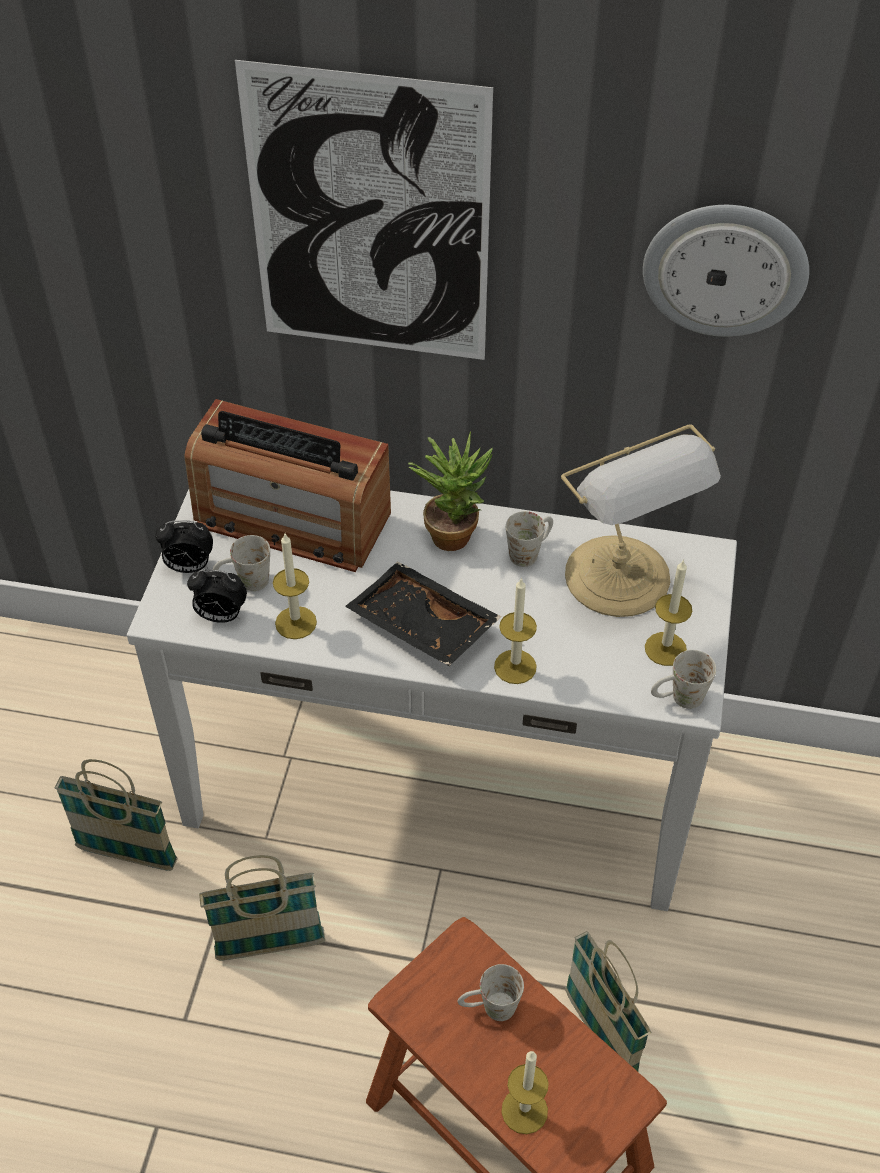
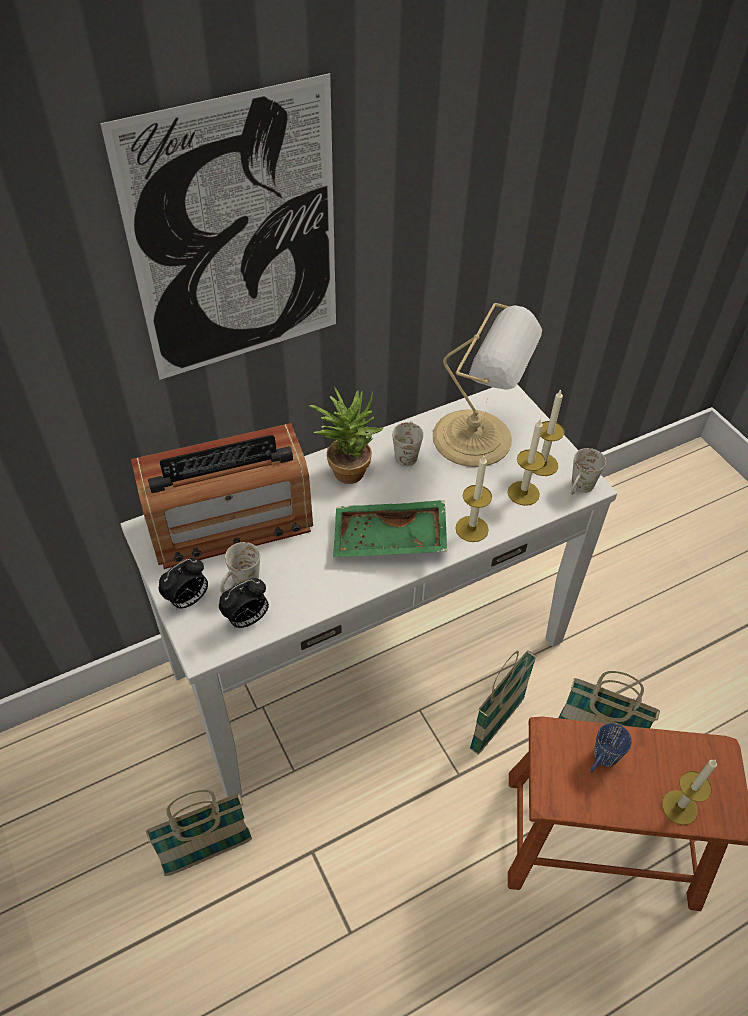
camera: 40 degrees left, 0 degrees up
basket [199,855,325,960] -> basket moved to [470,650,537,754]
candle [273,534,317,639] -> candle moved to [508,418,545,506]
black tray [345,562,501,666] -> green tray [333,500,447,557]
white mug [458,964,524,1021] -> blue mug [590,723,632,773]
wall clock [643,205,809,337] -> none

